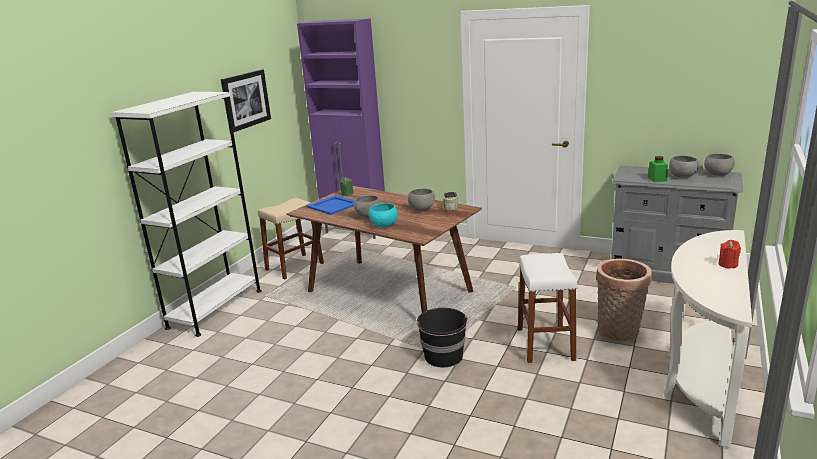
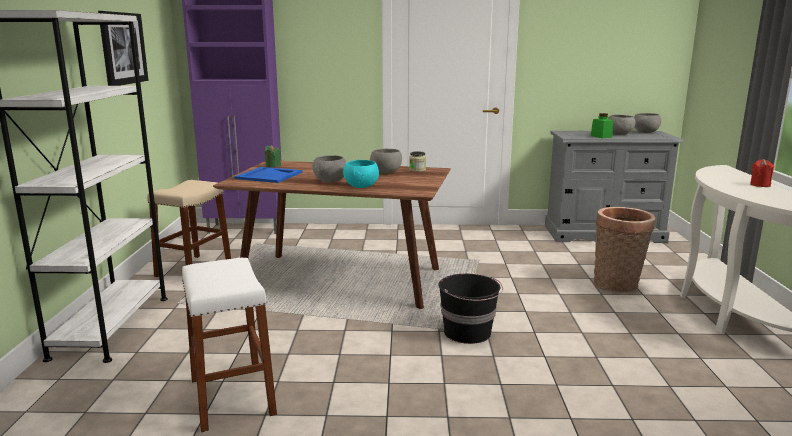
camera: 25 degrees left, 5 degrees down
white stool [518,253,577,363] -> white stool moved to [182,258,277,432]

